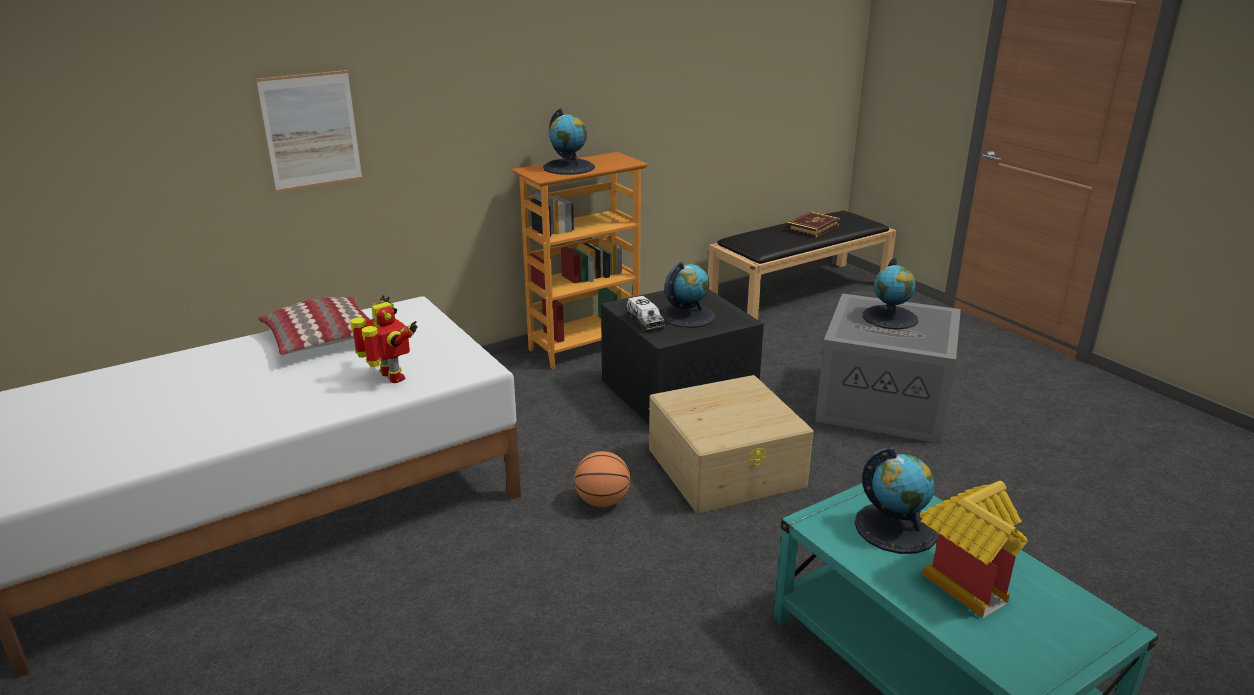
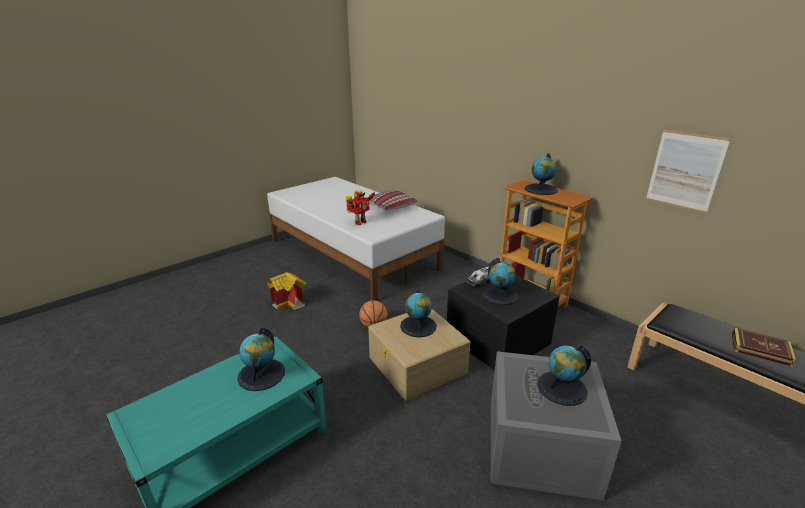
camera: 80 degrees right, 0 degrees up
picture [256,70,362,192] -> picture moved to [646,130,730,213]
toy house [920,481,1027,618] -> toy house moved to [267,272,306,310]
none -> globe [400,288,437,337]

